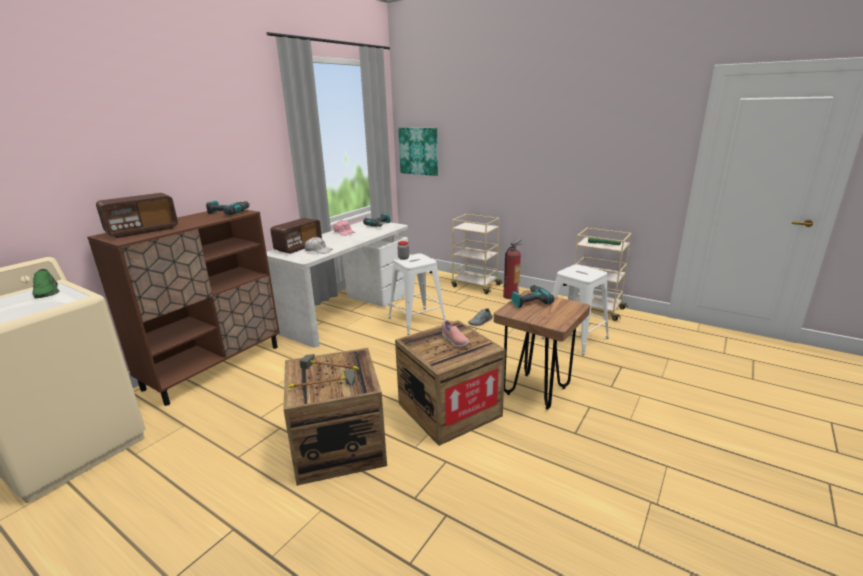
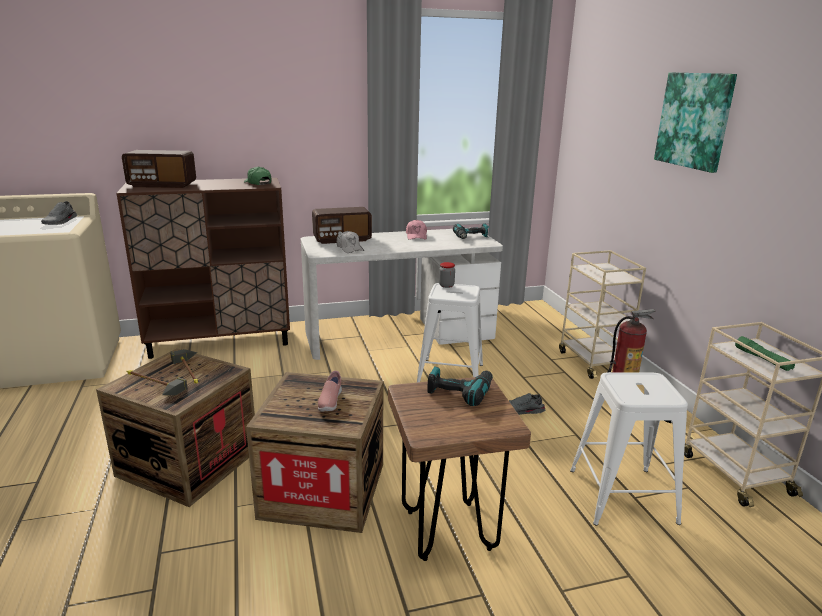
camera: 40 degrees right, 0 degrees up
green shoe [33,269,59,299] -> grey shoe [41,201,77,225]
power drill [206,201,250,216] -> green cap [244,166,271,185]
picture [398,127,438,176] -> picture moved to [654,72,737,173]

